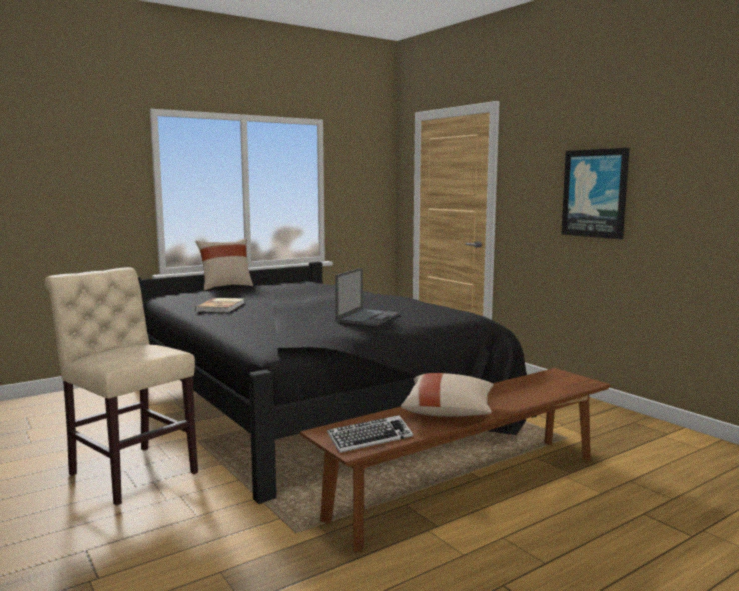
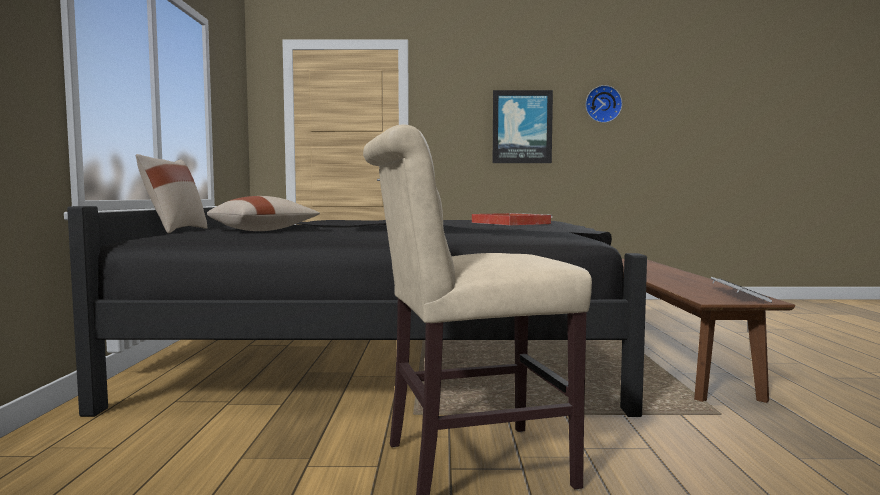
camera: 55 degrees left, 5 degrees down
book [195,298,244,312] -> none
laptop [335,268,400,326] -> red tray [472,213,553,225]
beige pillow [401,373,494,417] -> beige pillow moved to [207,196,320,231]
none -> wall clock [585,85,622,123]

